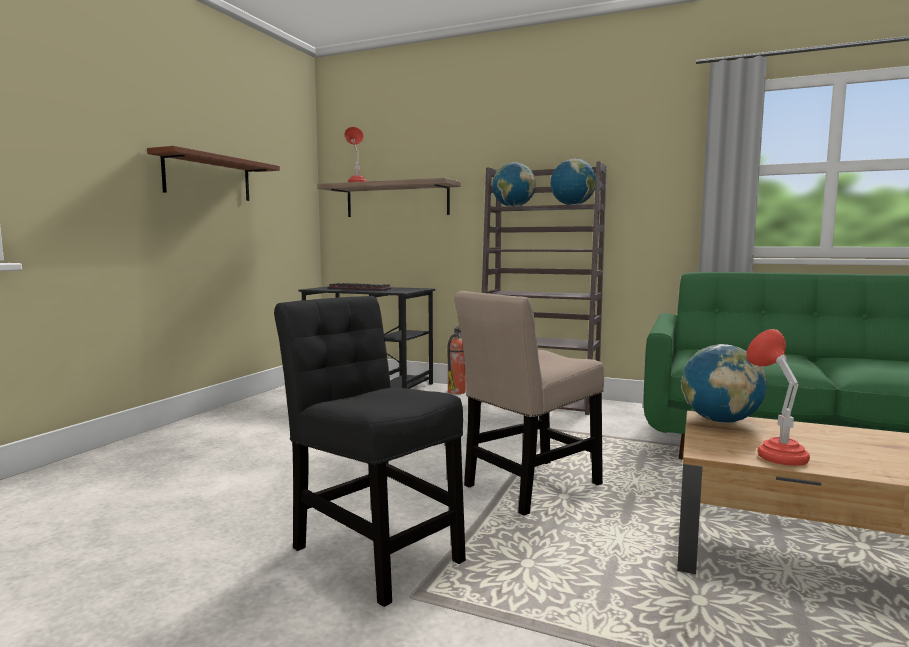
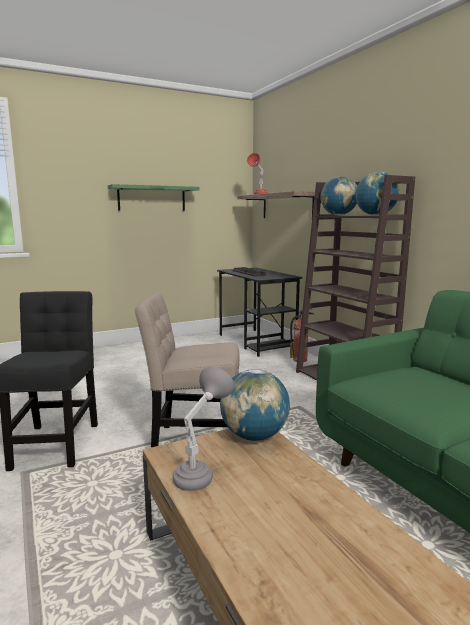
camera: 40 degrees right, 5 degrees up
brown shelf [147,146,280,201] -> green shelf [108,184,199,211]
red table lamp [746,329,810,466] -> grey table lamp [173,367,234,491]

